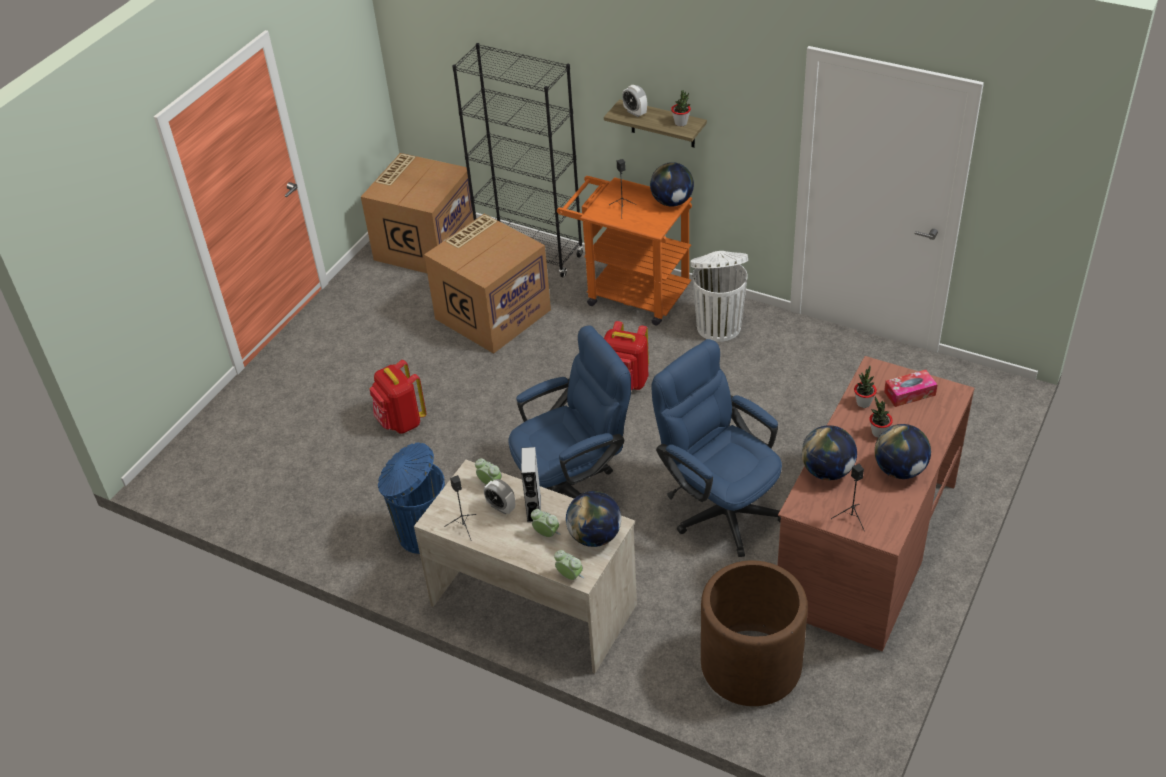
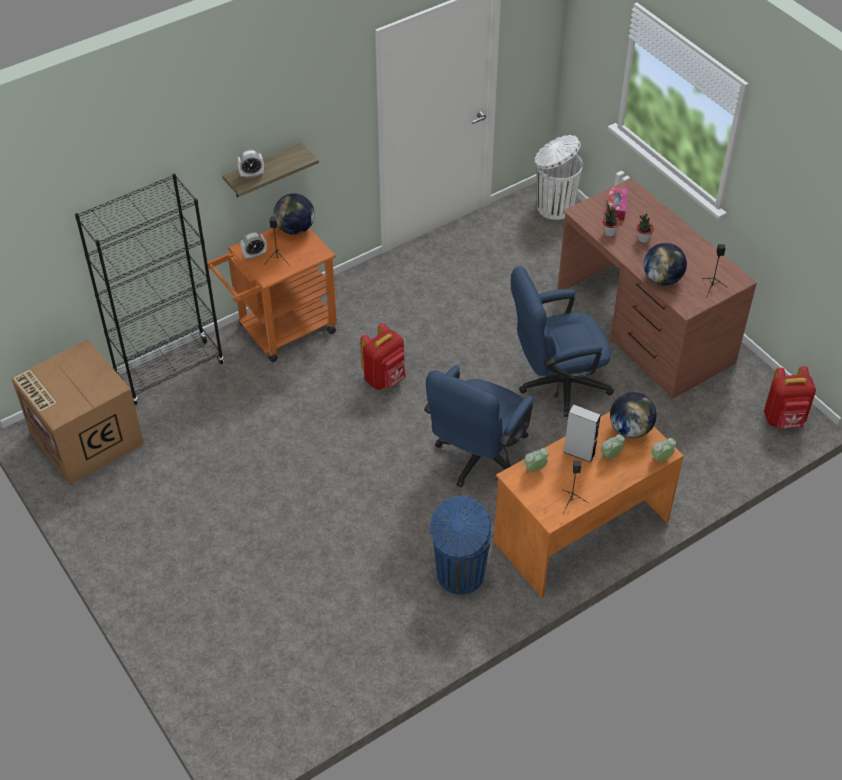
camera: 65 degrees left, 5 degrees up
red backpack [370,360,427,434] -> red backpack moved to [764,366,816,429]
beige desk [414,460,637,673] -> orange desk [494,412,684,597]
cardboard box [424,214,551,354] -> none
alarm clock [484,479,515,515] -> alarm clock moved to [240,232,267,259]
blue office chair [508,325,631,499] -> blue office chair turned 150 degrees counterclockwise [424,365,533,487]
potted plant [671,90,691,126] -> none
white trash can [691,251,748,342] -> white trash can moved to [535,135,583,220]
brown planter [701,560,808,706] -> none
globe [875,424,931,479] -> none

